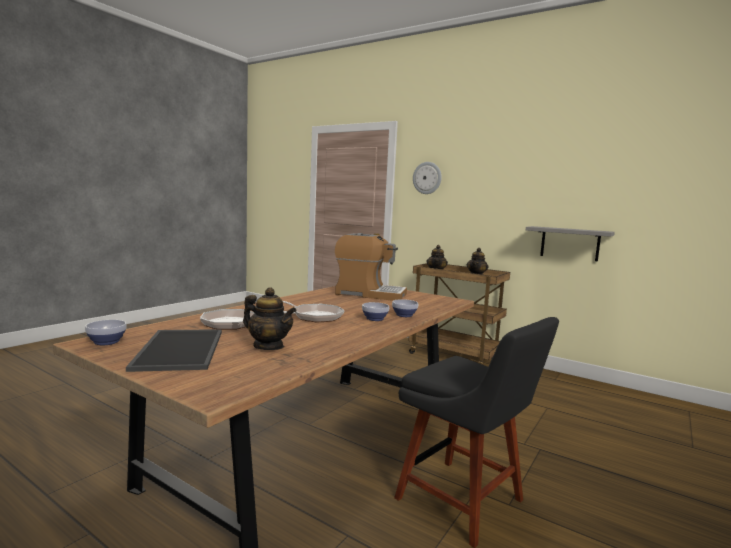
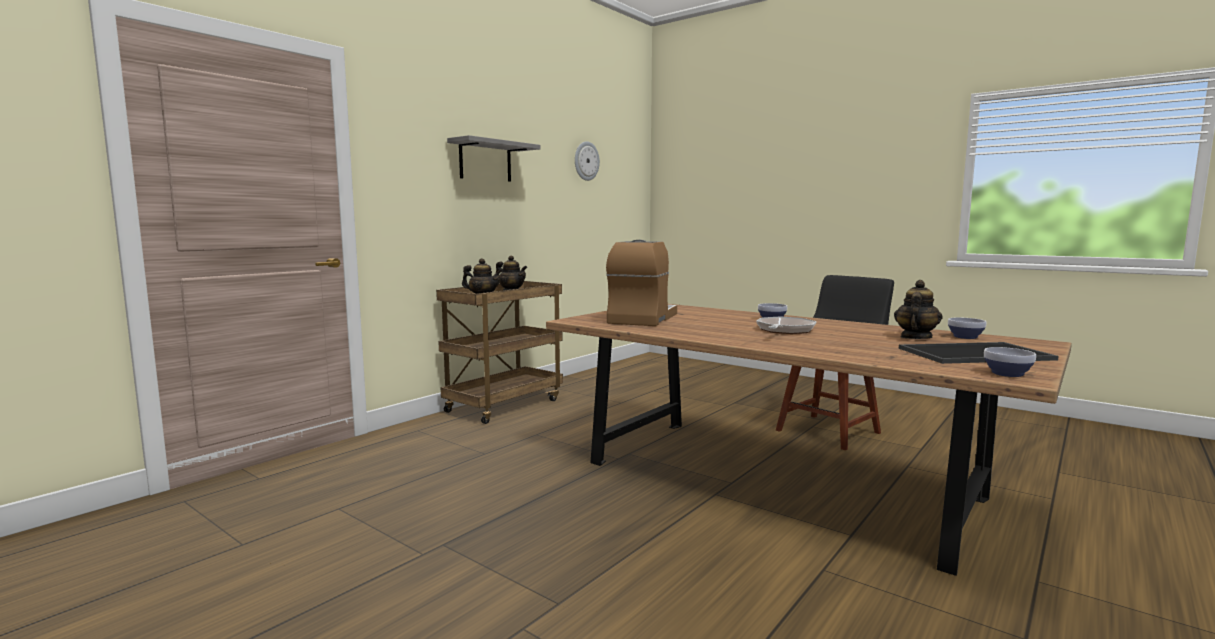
camera: 85 degrees left, 0 degrees up
frying pan [200,309,295,330] -> none
bowl [392,299,418,317] -> bowl moved to [948,317,986,339]
wall clock [413,162,442,194] -> wall clock moved to [575,141,600,181]
grey shelf [526,226,615,262] -> grey shelf moved to [447,135,541,182]

